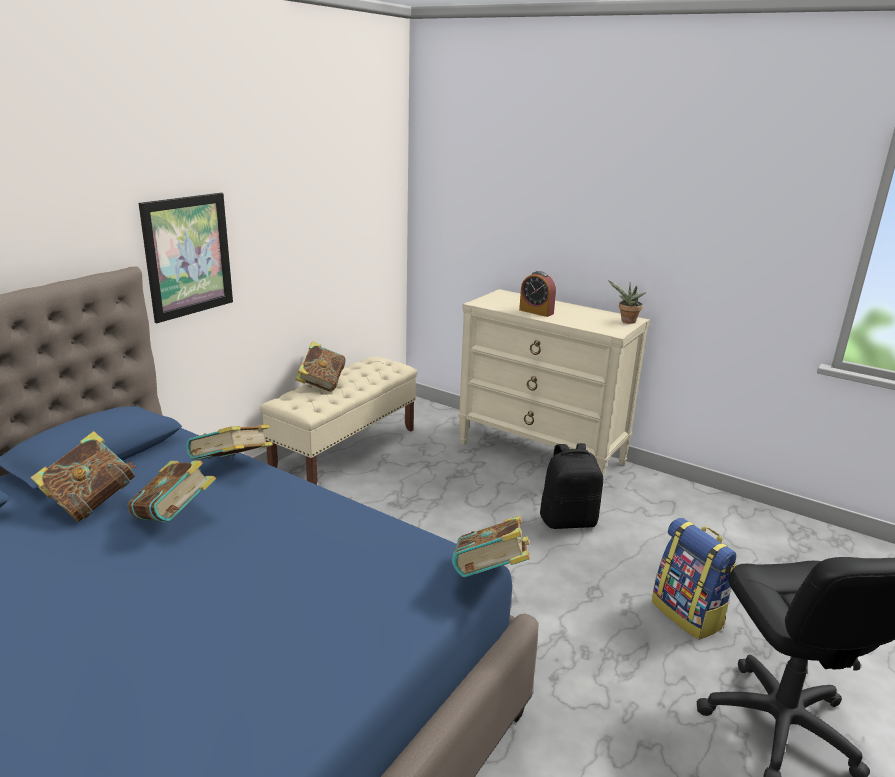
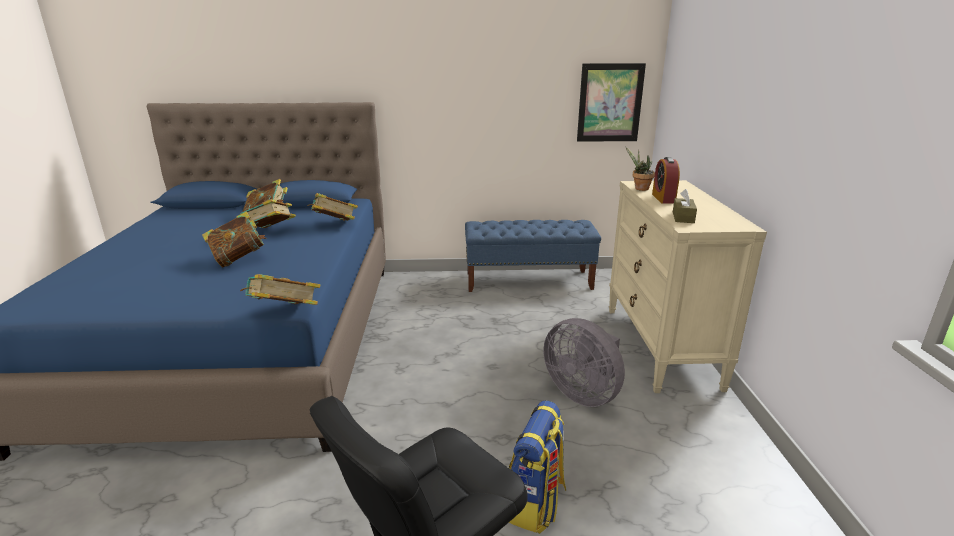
camera: 55 degrees right, 0 degrees up
picture [139,193,233,323] -> picture moved to [577,63,646,142]
beige bench [260,356,418,485] -> blue bench [465,220,601,292]
book [295,341,345,392] -> book moved to [202,211,267,268]
black backpack [540,443,603,529] -> grey fan [543,318,625,407]
potted plant [608,280,646,324] -> potted plant moved to [626,147,655,191]
none -> brown tissue box [673,189,697,223]

